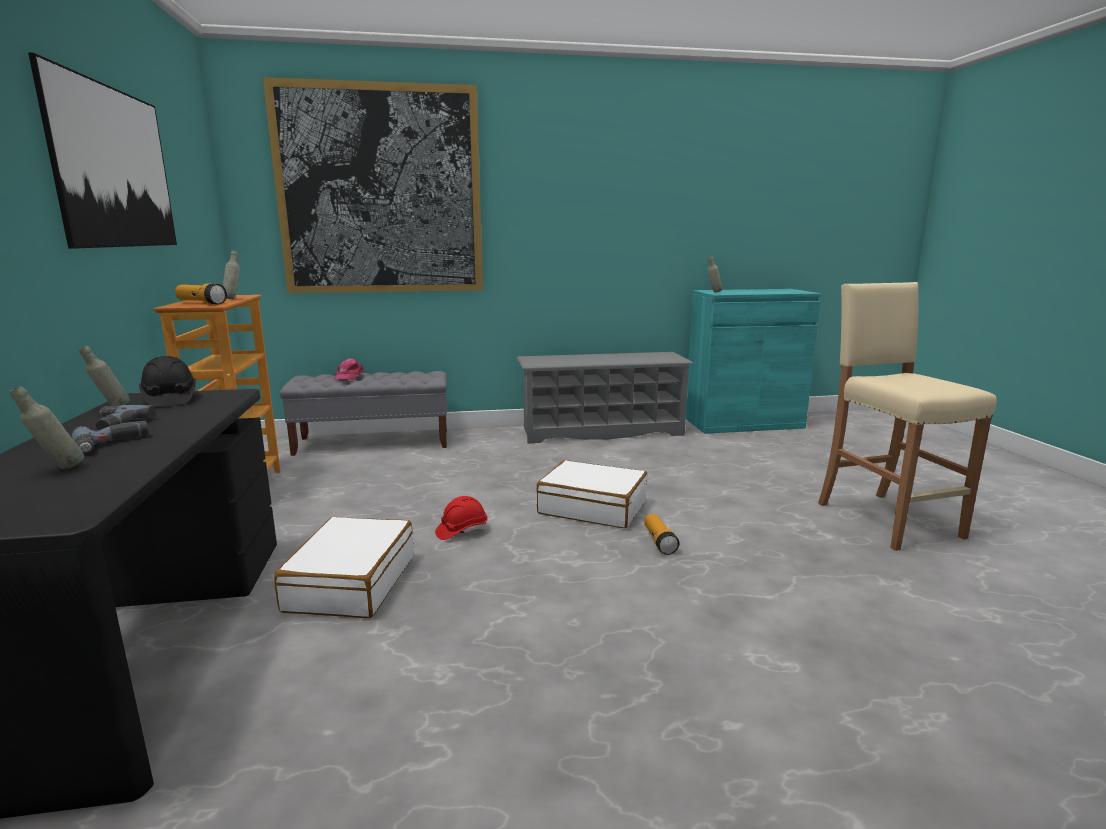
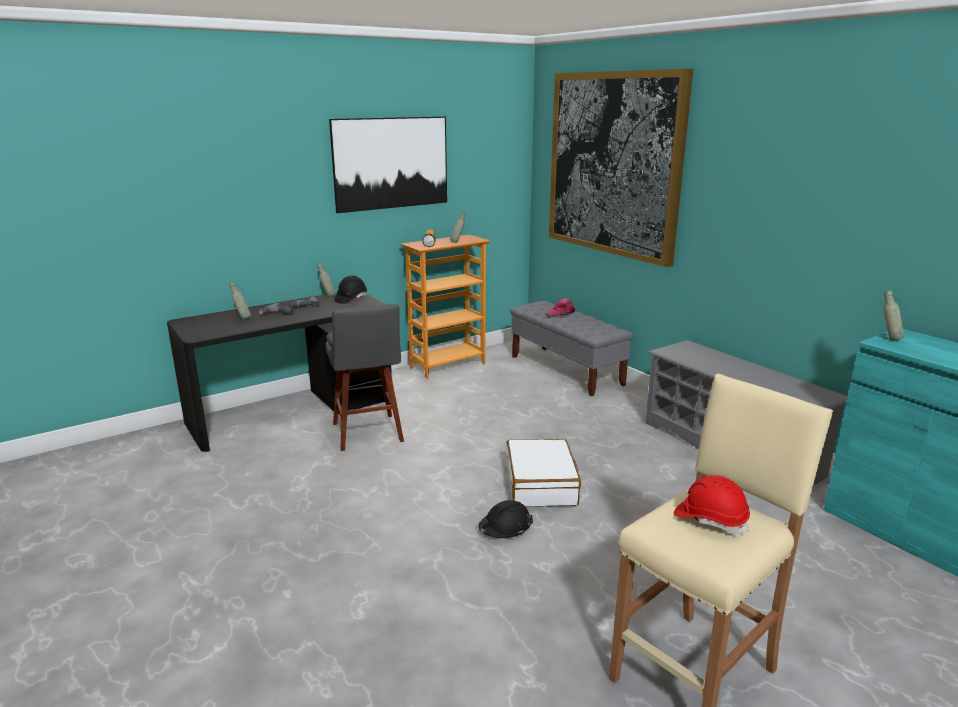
camera: 65 degrees right, 5 degrees up
white suitcase [274,517,414,618] -> grey stool [325,304,404,451]
red hard hat [435,496,488,540] -> red hard hat moved to [674,475,750,535]
flashlight [644,514,679,555] -> black hard hat [479,500,533,538]

